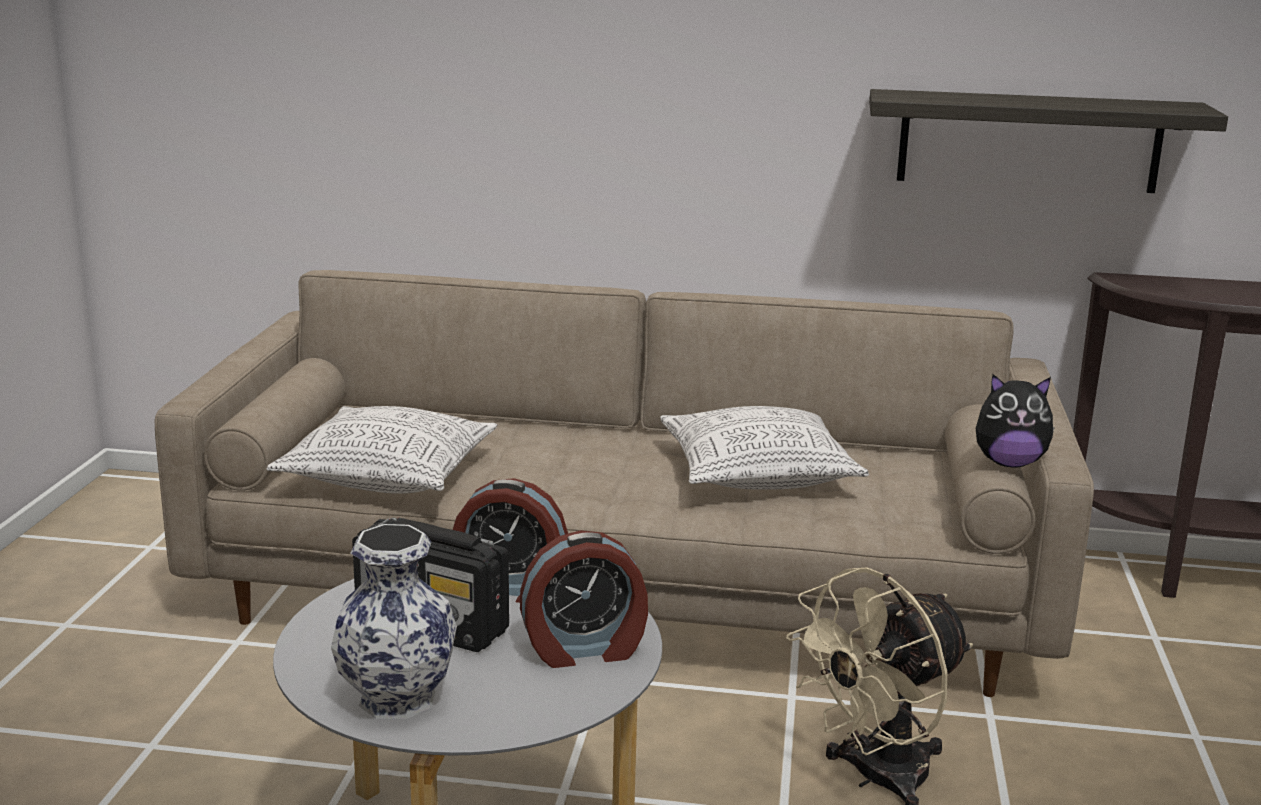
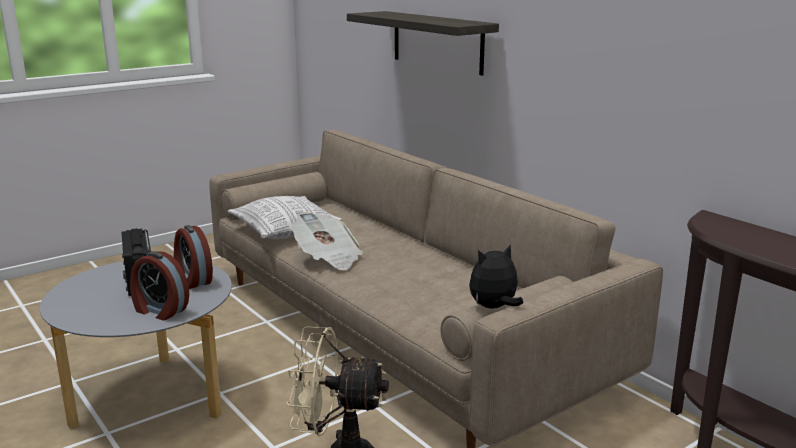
camera: 45 degrees right, 0 degrees up
vase [331,524,457,719] -> none
pillow [660,406,869,490] -> none
shelf [869,89,1228,193] -> shelf moved to [347,11,499,76]
plush toy [976,374,1055,467] -> plush toy turned 105 degrees clockwise [469,244,523,308]
none -> newspaper [291,212,363,270]

